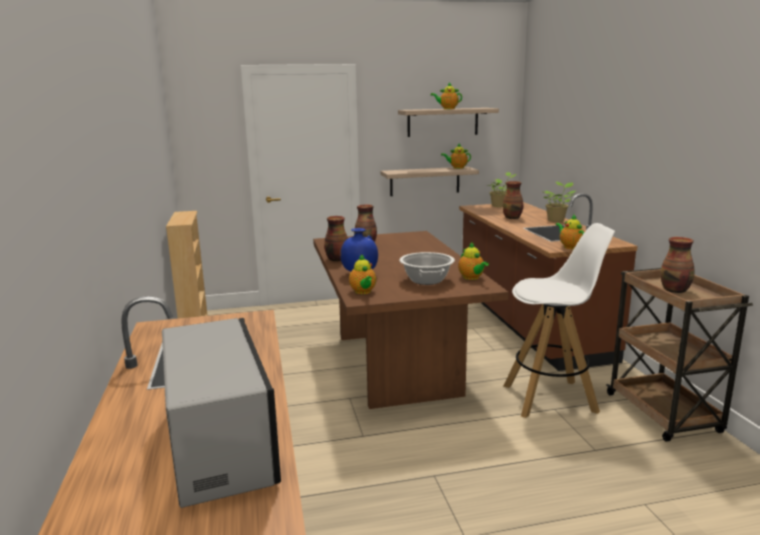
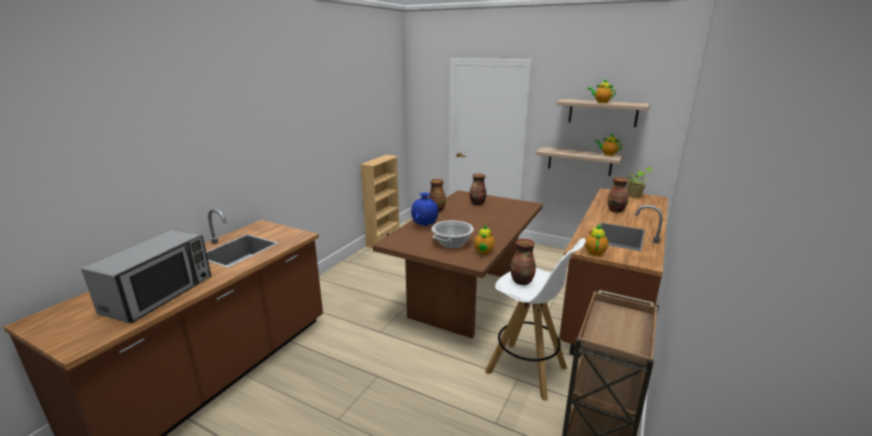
camera: 40 degrees right, 5 degrees up
teapot [349,255,376,294] -> none
potted plant [544,182,576,222] -> none
vase [661,237,694,293] -> vase moved to [510,239,536,285]

